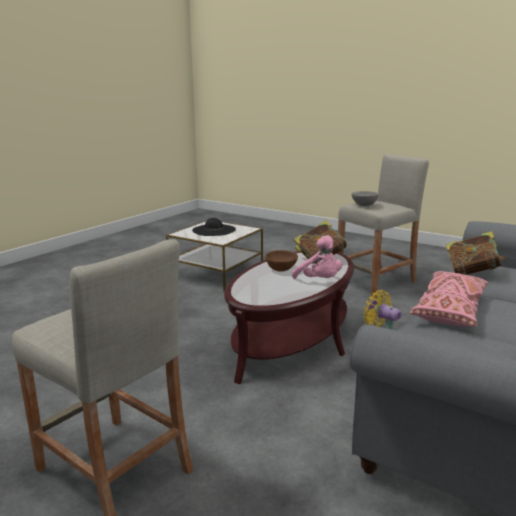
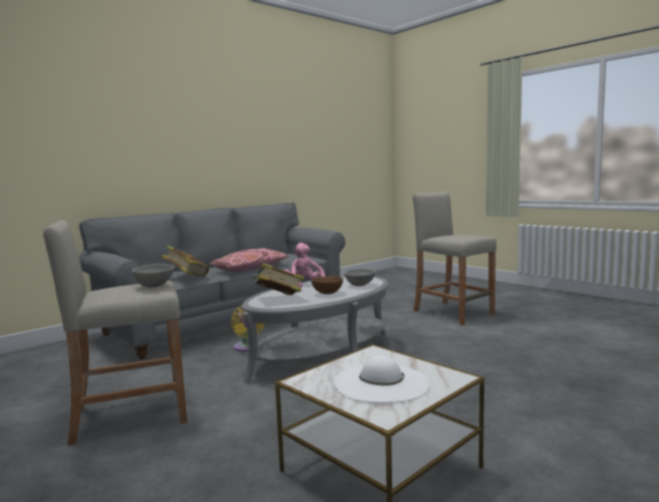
camera: 165 degrees left, 10 degrees down
black hat [192,218,236,236] -> white hat [334,355,430,403]
brown coffee table [224,251,354,384] -> grey coffee table [242,276,389,384]
none -> grey bowl [344,269,375,286]

